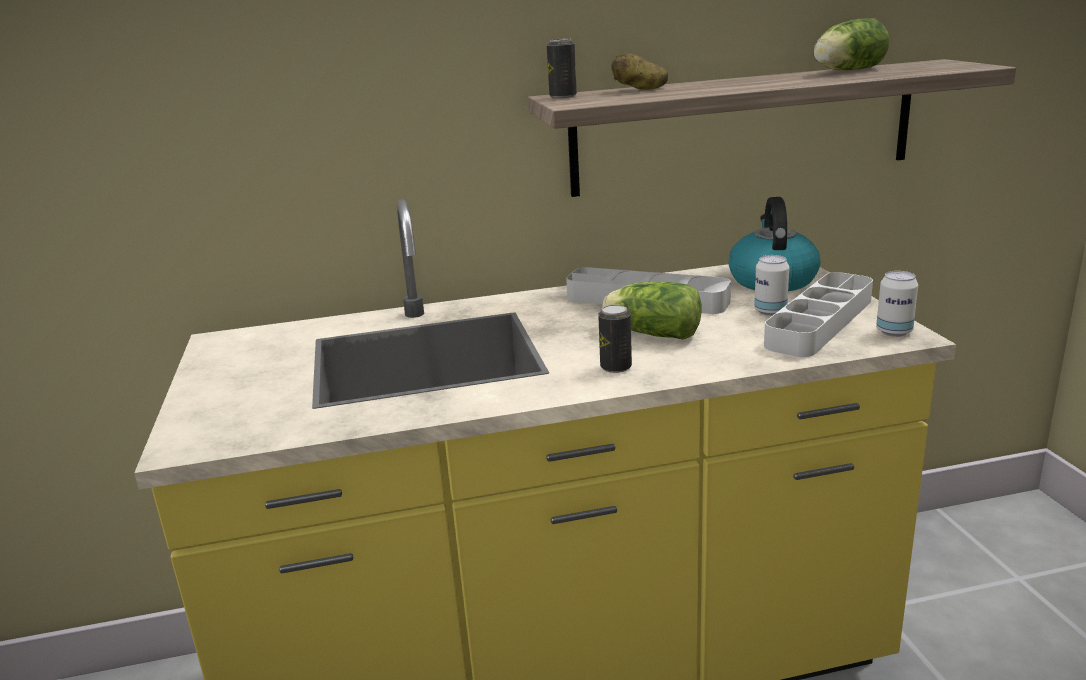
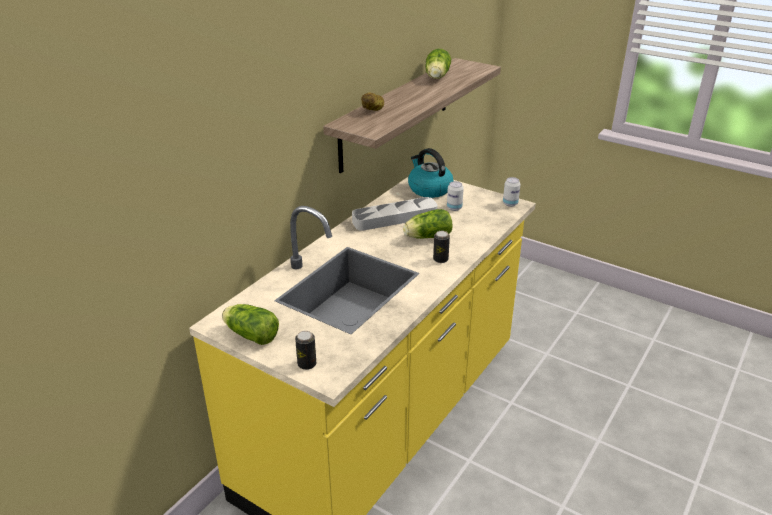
camera: 45 degrees left, 10 degrees up
can [547,38,577,98] -> can moved to [295,331,316,370]
grey tray [764,272,873,357] -> none
none -> lettuce [222,304,279,345]

